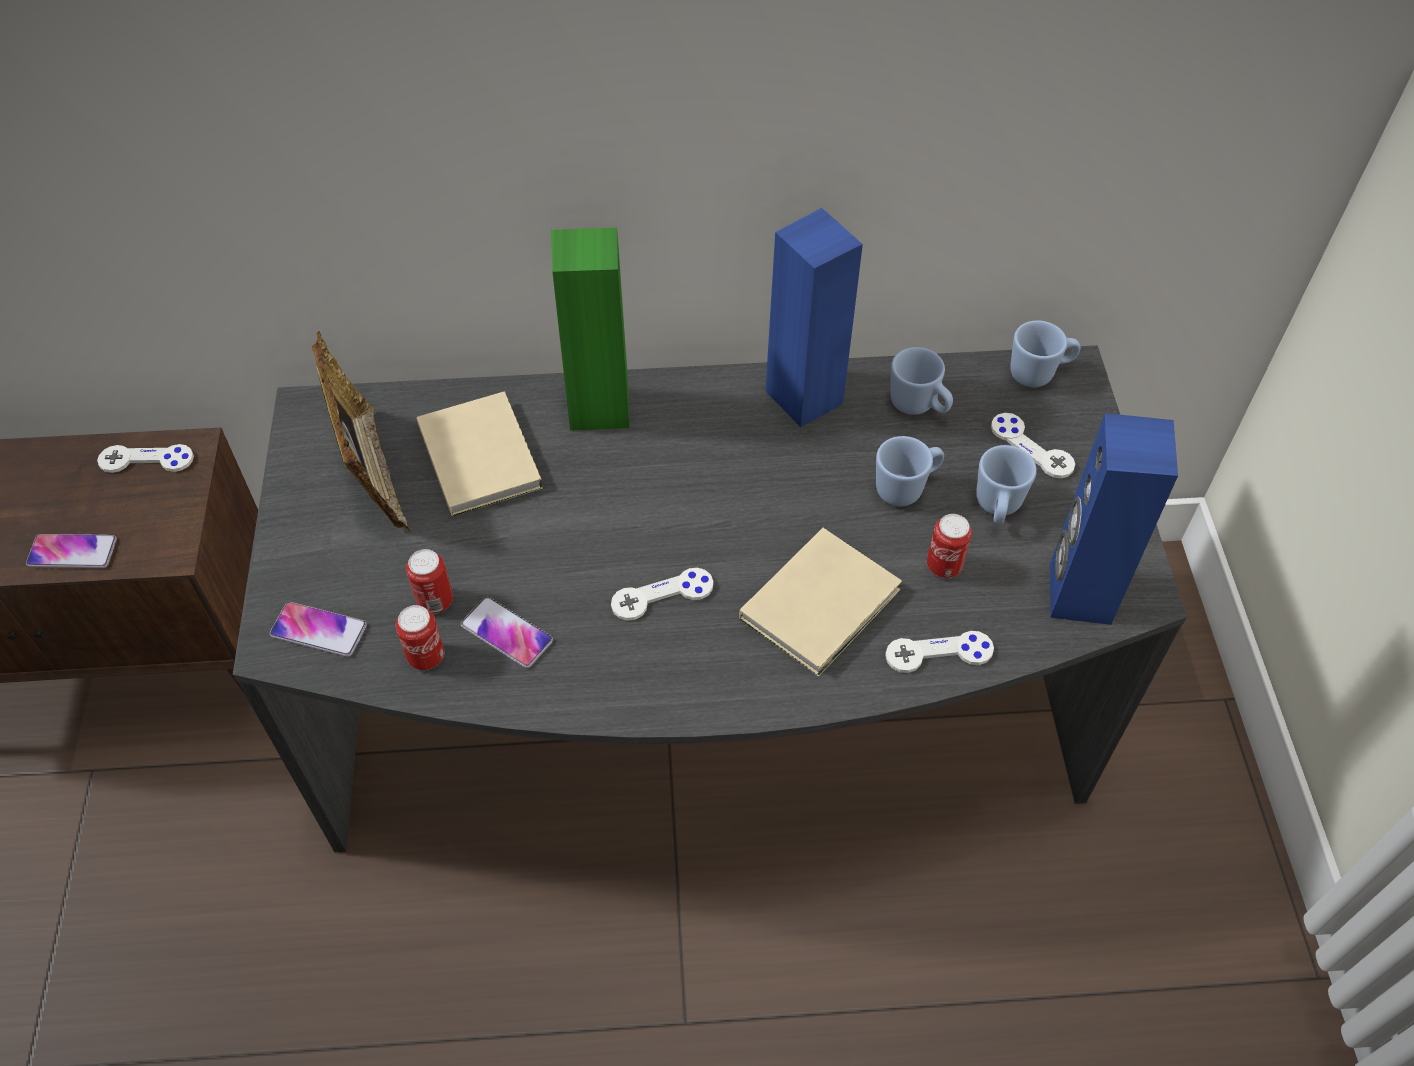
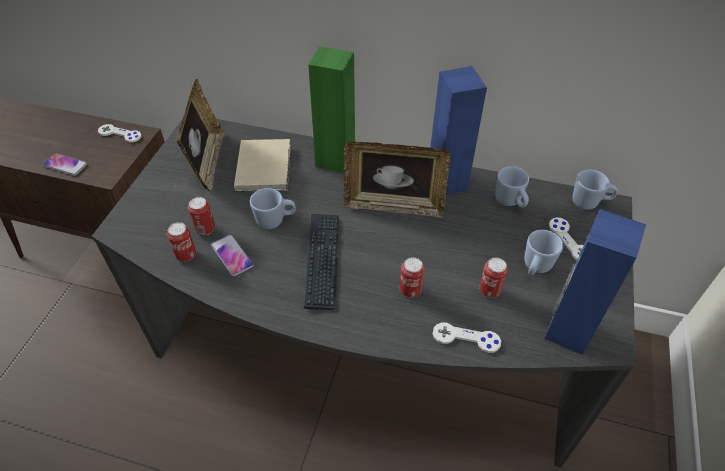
camera: 20 degrees right, 5 degrees down
phone [270,602,367,657] -> none
white game controller [611,568,713,621] -> keyboard [304,214,339,310]
beige book [739,528,902,677] -> can [400,257,425,298]
blue mug [876,436,944,506] -> blue mug moved to [250,188,296,229]
none -> picture frame [344,142,451,218]

